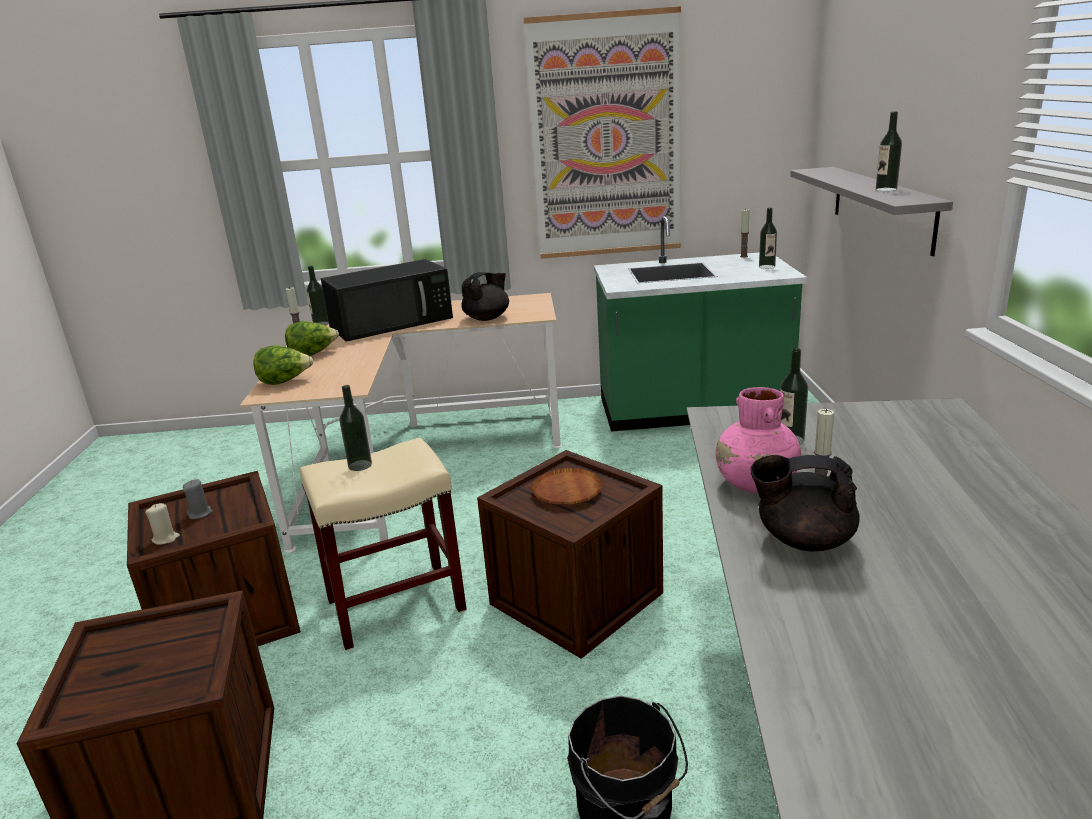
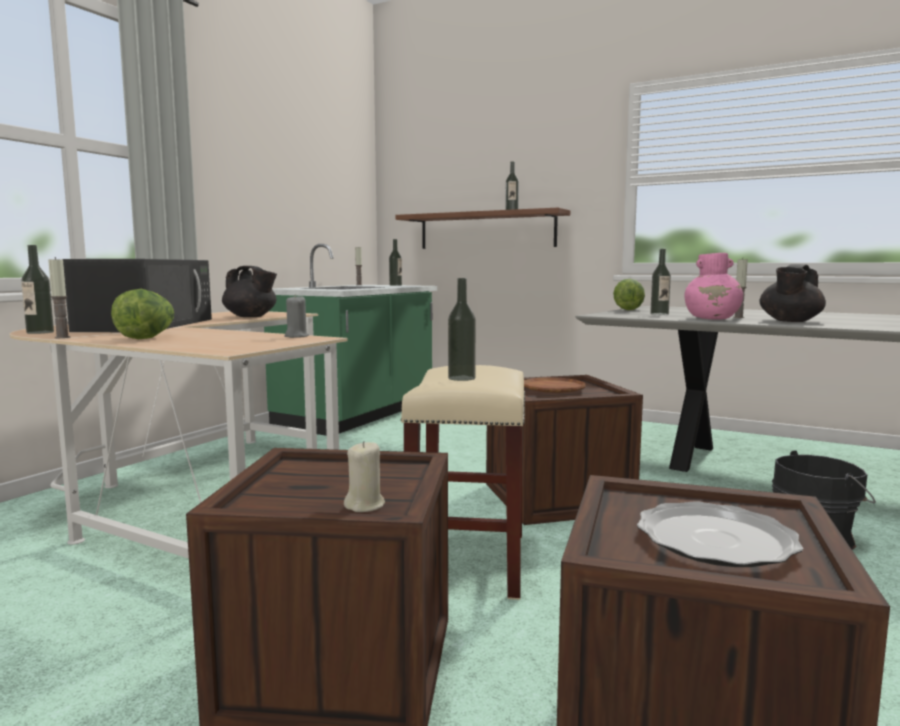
camera: 60 degrees left, 15 degrees down
grey candle [183,479,213,519] -> grey candle moved to [284,294,309,338]
lettuce [253,346,314,385] -> lettuce moved to [613,279,645,310]
black teapot [462,272,509,321] -> black teapot turned 135 degrees clockwise [222,266,277,317]
picture [524,6,681,259] -> none
grey shelf [790,167,953,256] -> brown shelf [395,208,570,249]
none -> plate [637,501,803,567]

